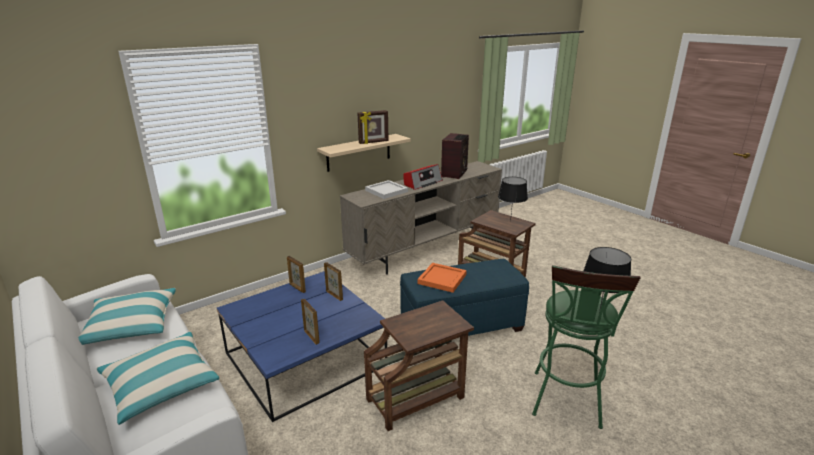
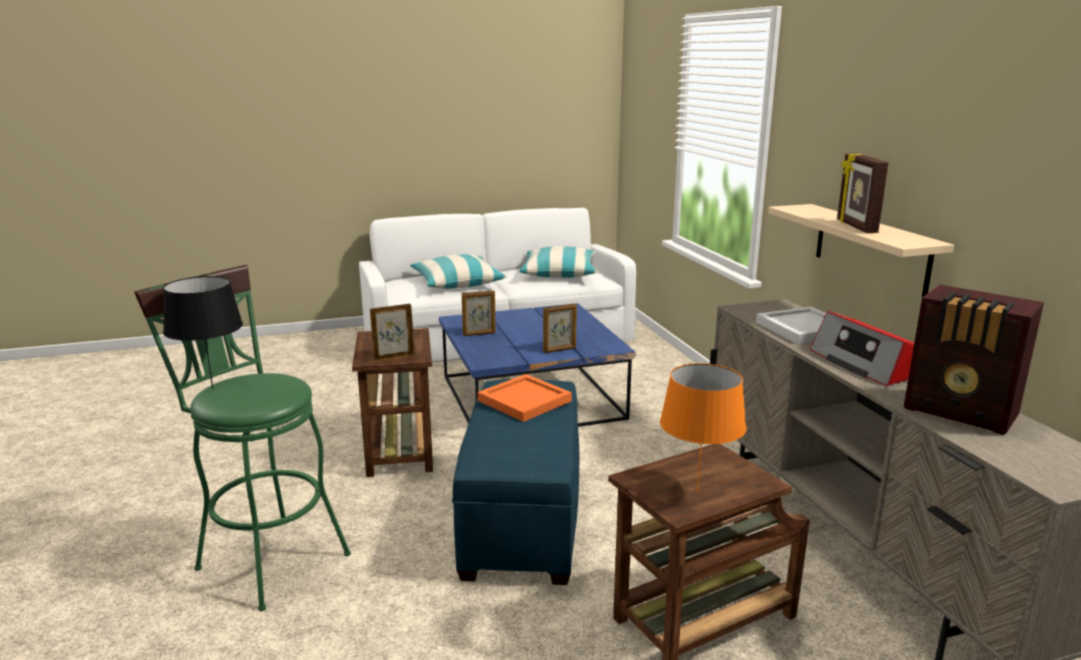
camera: 110 degrees right, 5 degrees down
picture frame [287,256,306,293] -> picture frame moved to [370,304,415,362]
black table lamp [498,177,528,222] -> orange table lamp [660,363,746,492]

